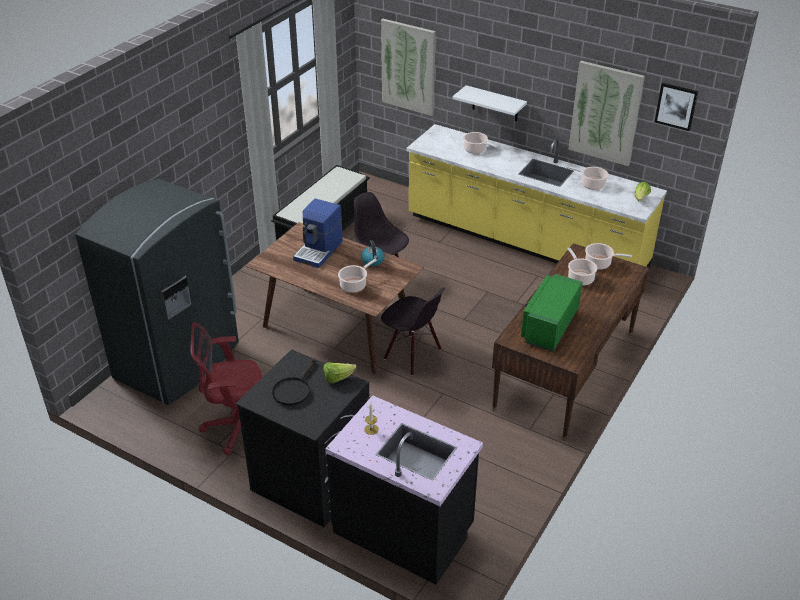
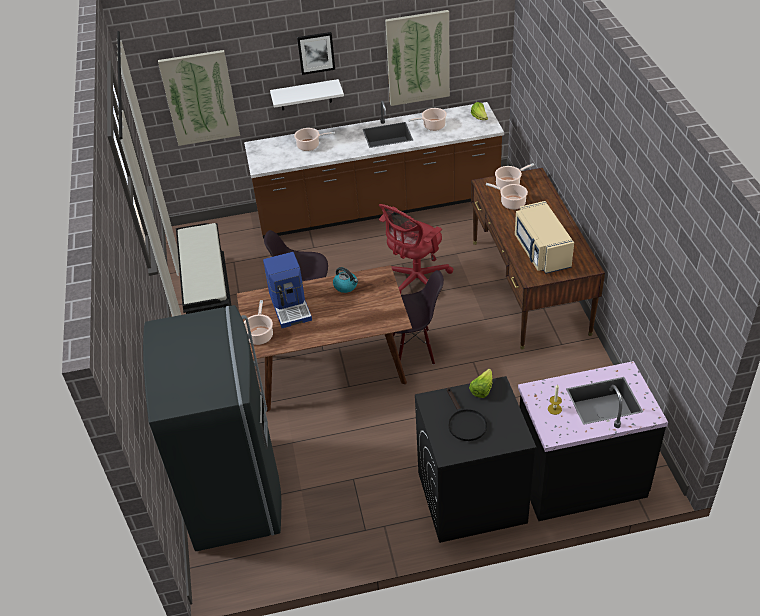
camera: 40 degrees left, 5 degrees up
red office chair [191,323,262,455] -> red office chair moved to [378,204,453,294]
cooking pot [338,259,377,293] -> cooking pot moved to [244,300,273,345]
yellow counter [406,124,667,268] -> brown counter [244,101,504,239]
green microwave [521,274,582,352] -> beige microwave [515,201,574,274]
picture [655,83,698,131] -> picture moved to [297,32,335,75]

